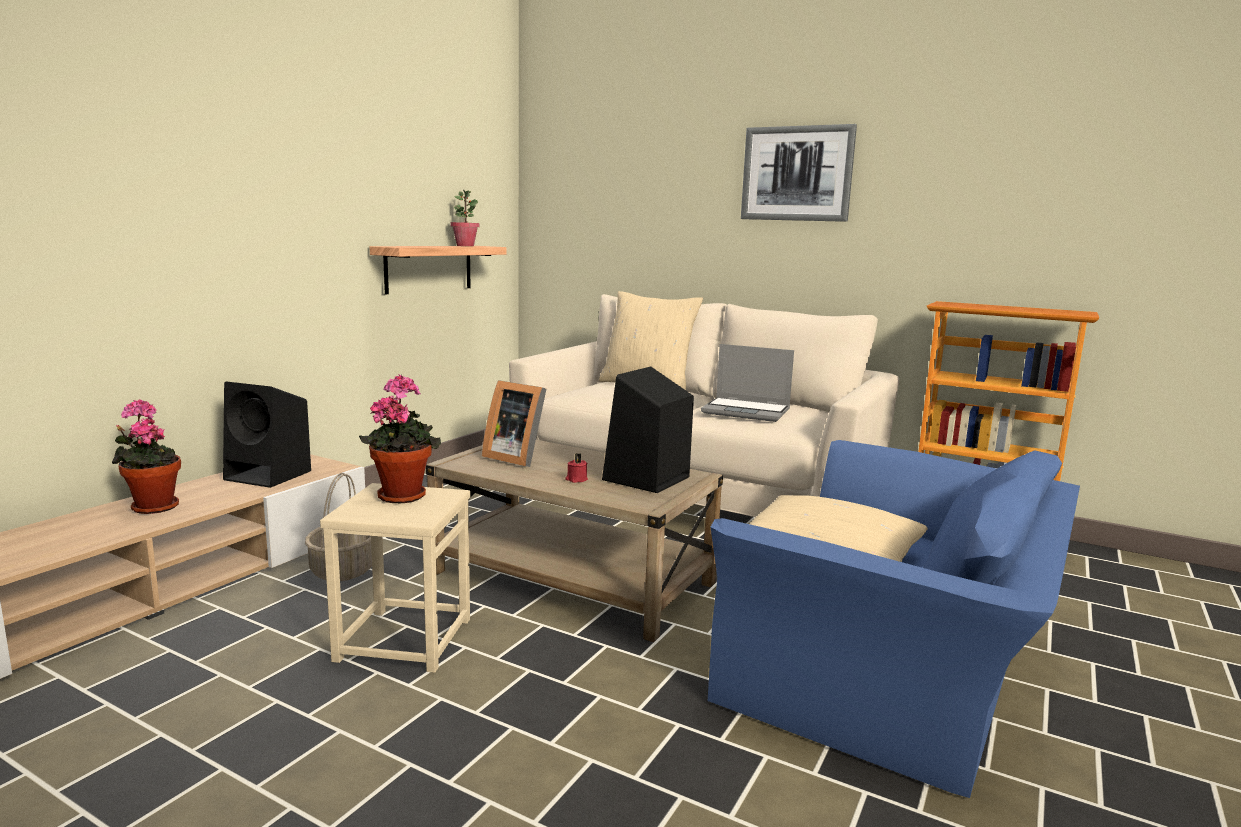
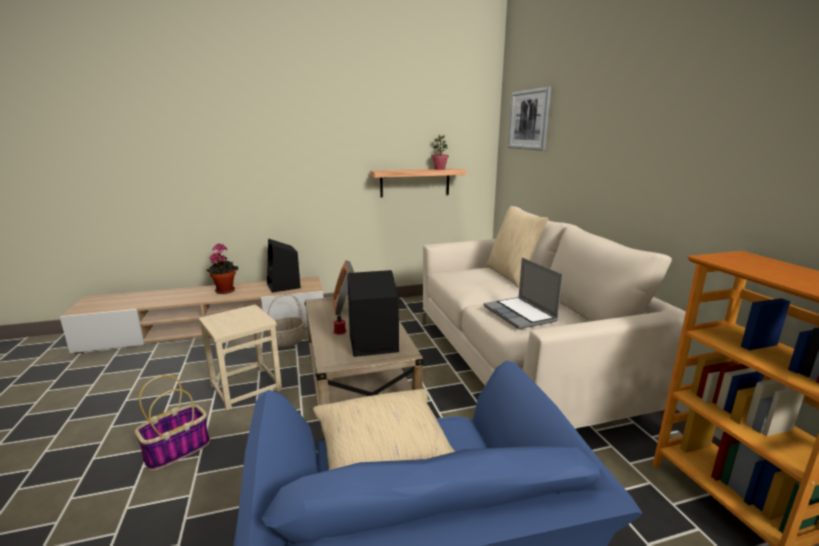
camera: 45 degrees right, 5 degrees up
potted plant [359,374,441,503] -> none
picture [741,124,857,222] -> picture moved to [508,87,551,151]
none -> basket [135,375,210,471]

